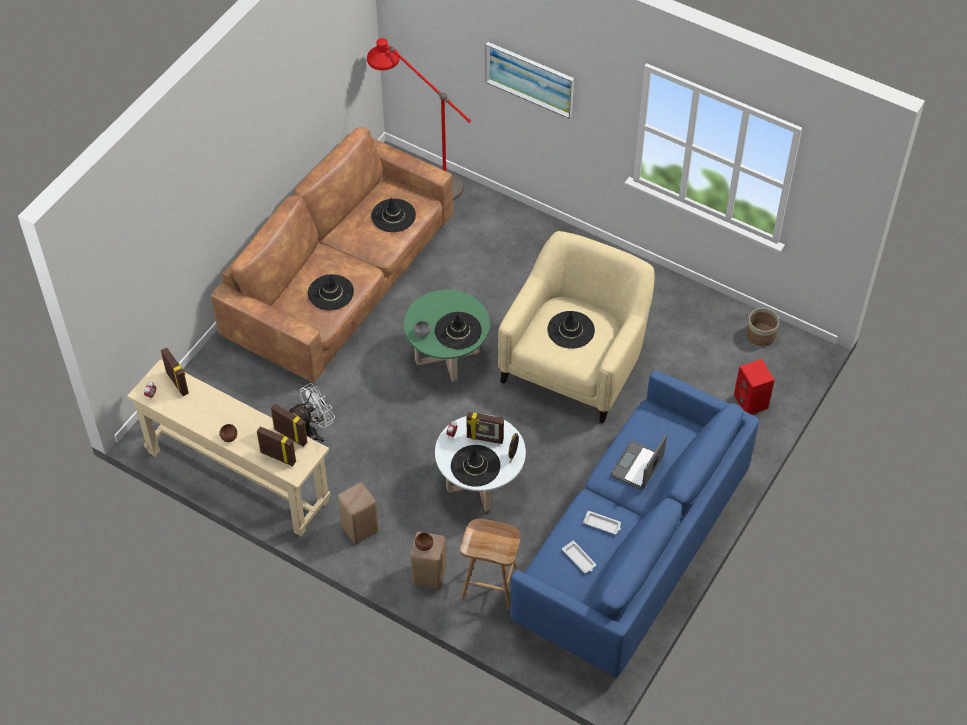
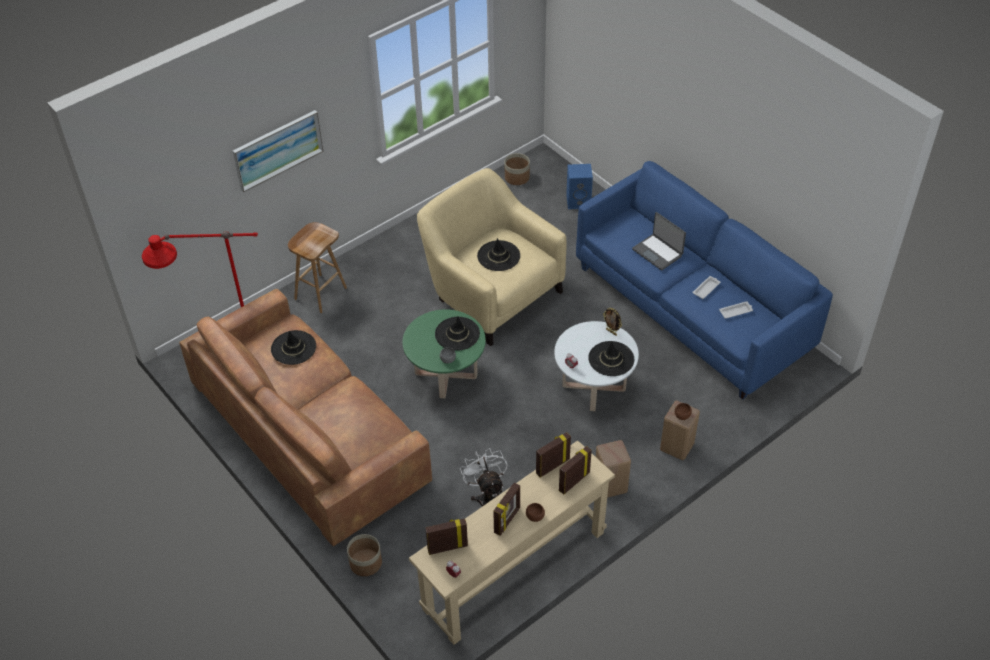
camera: 70 degrees left, 5 degrees down
black hat [308,274,354,310] -> none
brown stool [460,519,521,610] -> brown stool moved to [288,222,347,313]
picture frame [466,412,504,444] -> picture frame moved to [493,482,520,536]
red speaker [734,359,774,414] -> blue speaker [566,164,593,209]
none -> planter [347,534,382,576]

